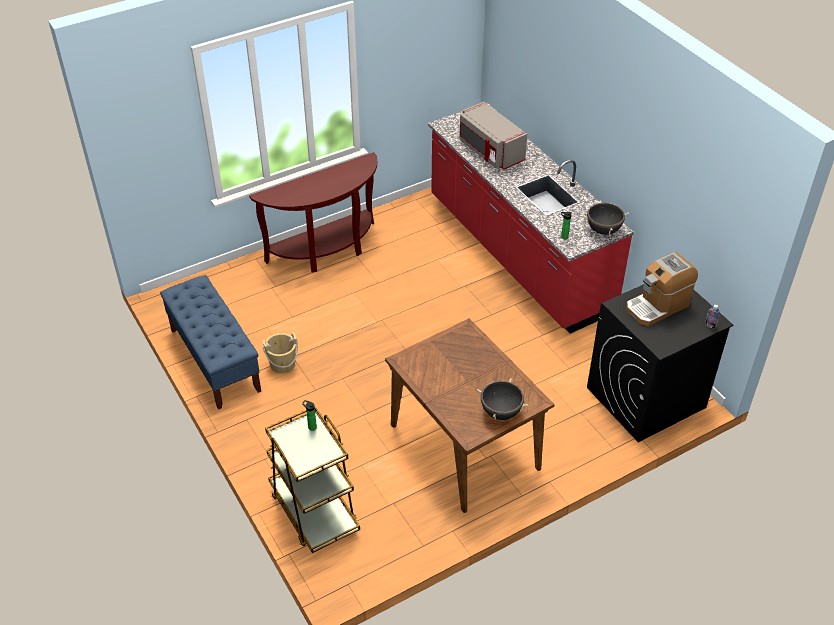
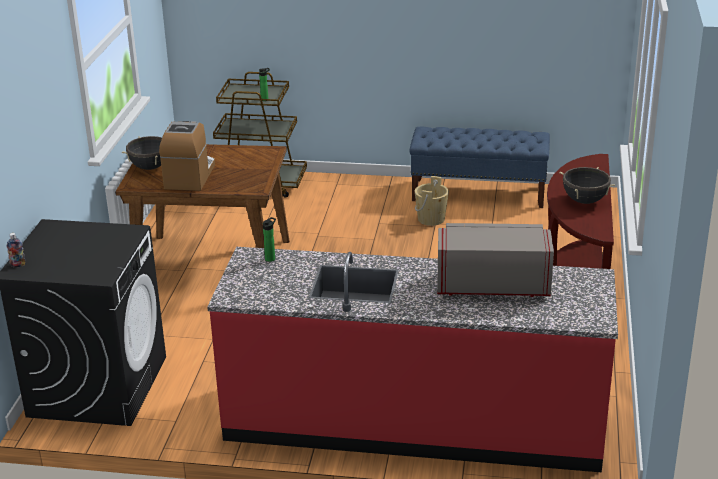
camera: 130 degrees right, 15 degrees down
black cooking pot [583,200,629,235] -> black cooking pot moved to [559,167,615,204]
coffee machine [626,252,698,326] -> coffee machine moved to [159,121,215,191]

